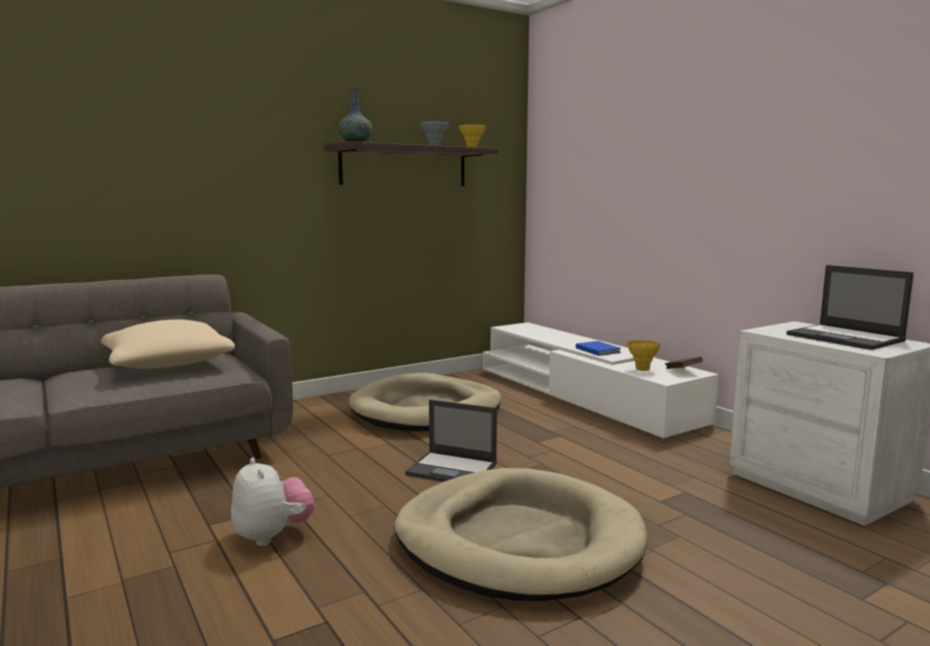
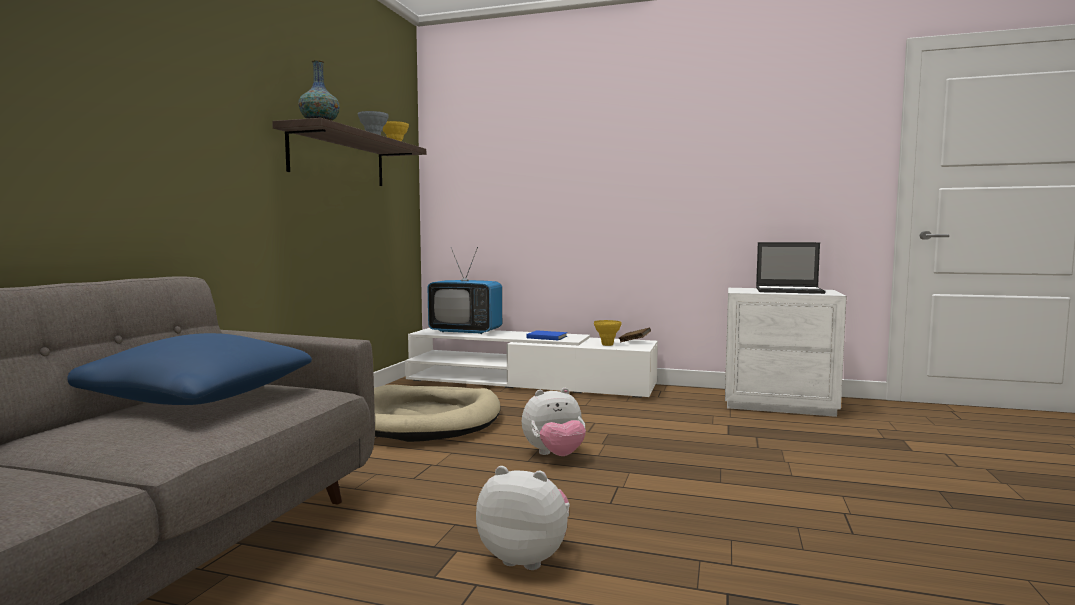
camera: 40 degrees left, 5 degrees down
beige pillow [101,319,235,369] -> blue pillow [67,333,312,405]
beige dog bed [394,468,647,601] -> none
laptop [405,400,497,482] -> plush toy [522,388,586,456]
none -> television [428,247,502,334]

